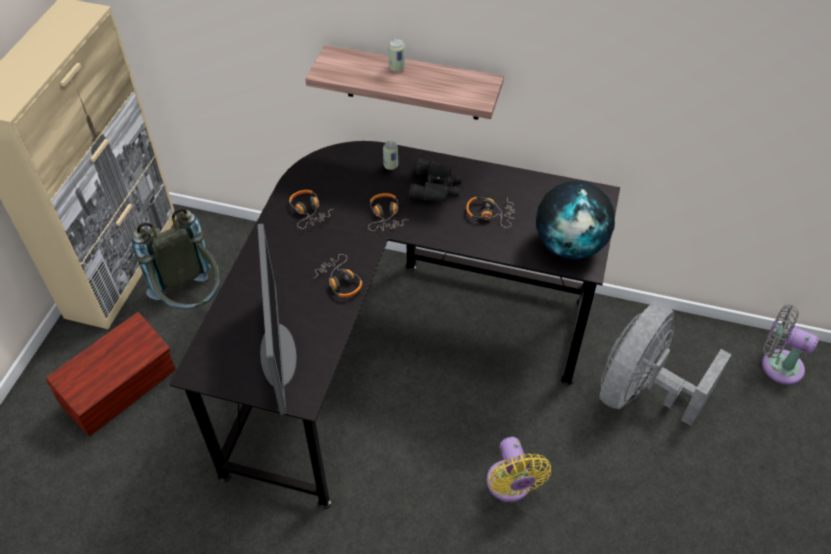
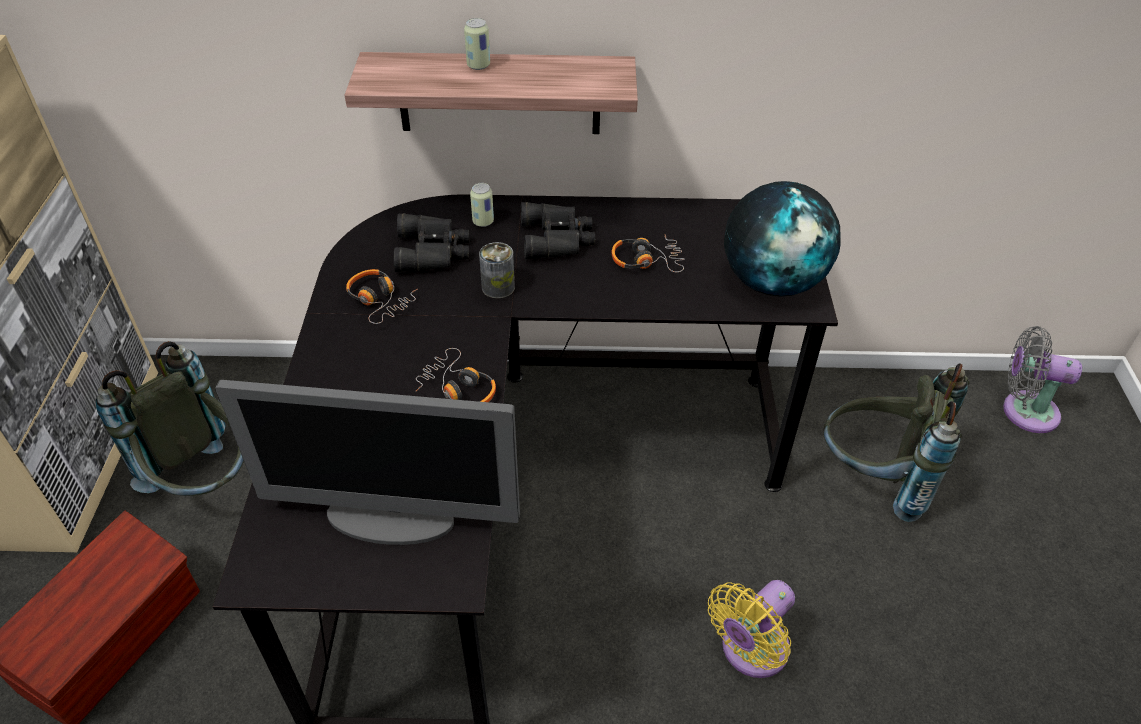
camera: 15 degrees left, 5 degrees down
monitor [258,224,297,415] -> monitor turned 120 degrees clockwise [215,380,520,545]
headphones [368,193,409,231] -> can [479,242,515,299]
yellow fan [487,437,551,502] -> yellow fan turned 75 degrees clockwise [708,580,795,678]
grey fan [599,302,732,426] -> grey backpack [823,363,969,522]
none -> black binoculars [394,213,469,272]

